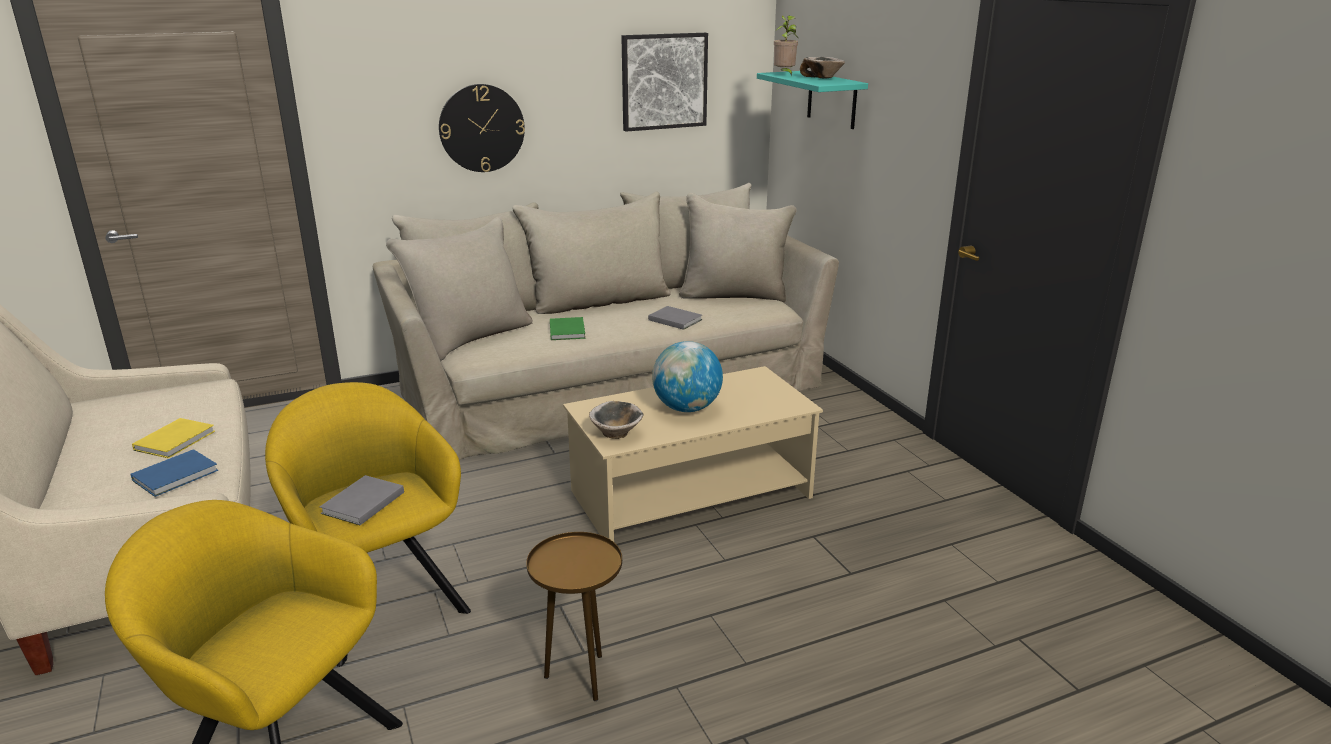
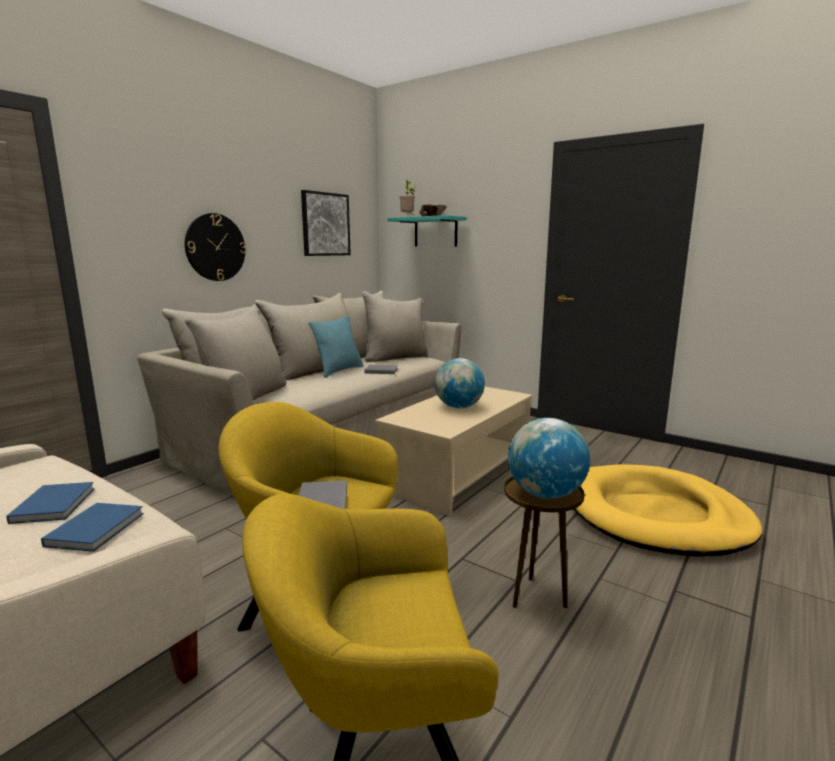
camera: 30 degrees left, 10 degrees down
yellow book [132,418,215,458] -> blue book [6,482,95,524]
green book [550,317,585,340] -> none
bowl [589,401,643,439] -> none
none -> turquoise pillow [309,316,364,378]
none -> globe [508,418,590,499]
none -> yellow dog bed [574,465,762,557]

